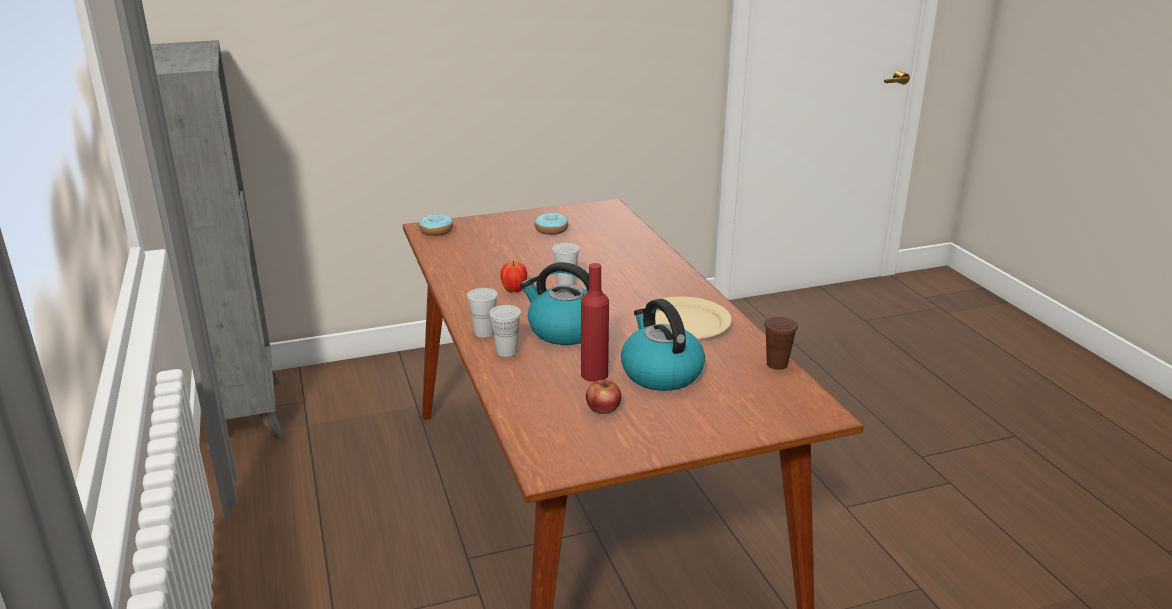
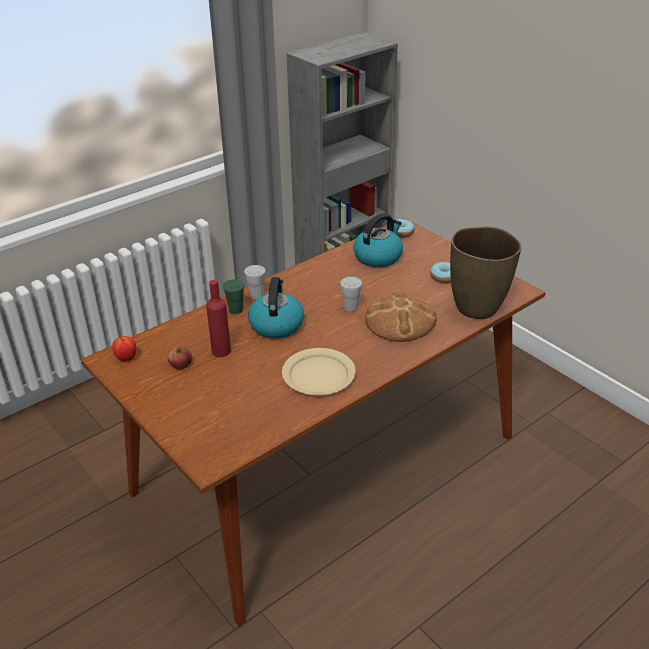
camera: 70 degrees right, 10 degrees up
white cup [489,305,521,357] -> green cup [223,279,245,314]
apple [500,261,527,293] -> apple moved to [112,336,136,362]
kettle [621,299,705,391] -> kettle moved to [353,213,403,268]
brown cup [764,317,798,370] -> none
none -> bread [365,292,437,342]
none -> brown vase [450,226,522,319]

